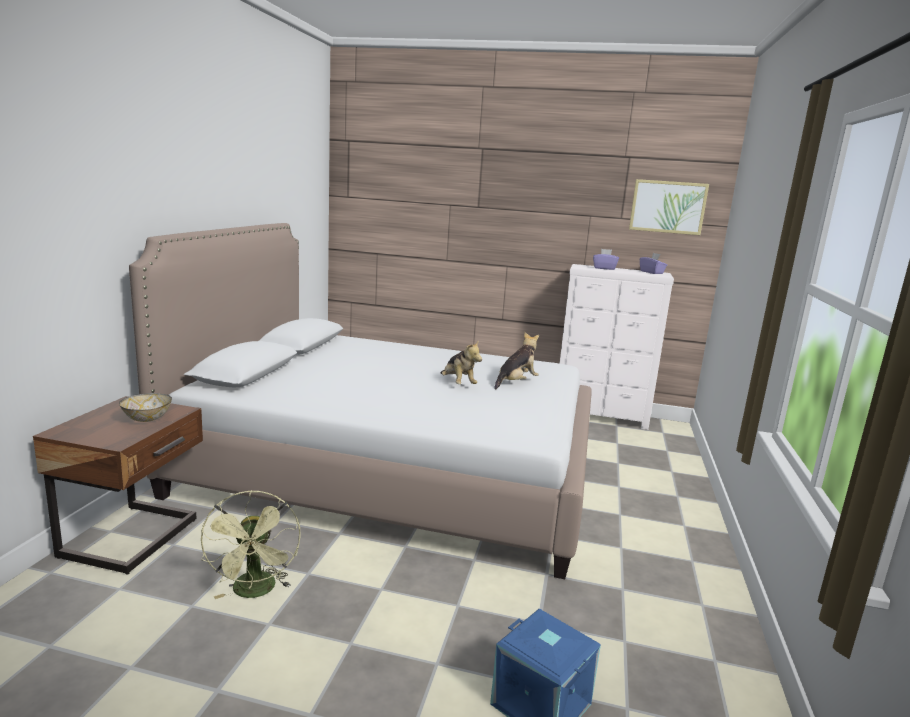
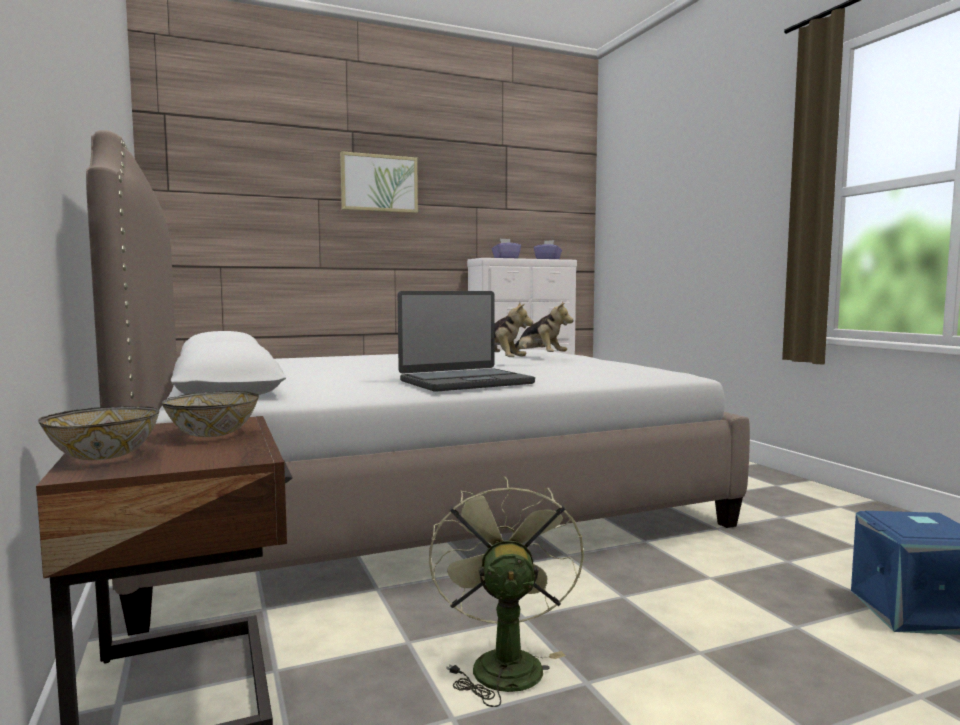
camera: 35 degrees left, 10 degrees down
green fan [201,490,301,599] -> green fan turned 135 degrees counterclockwise [429,476,584,707]
plush toy [494,332,539,390] -> plush toy turned 120 degrees clockwise [505,301,574,355]
picture [629,179,709,235] -> picture moved to [340,151,418,213]
none -> bowl [38,406,159,460]
none -> laptop [398,291,535,392]

